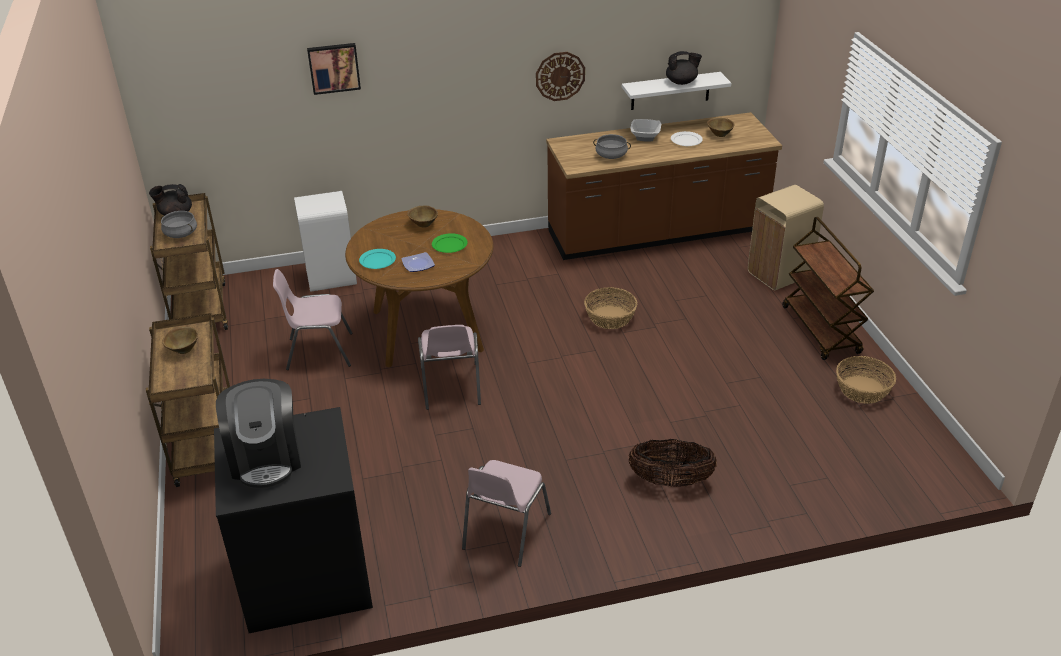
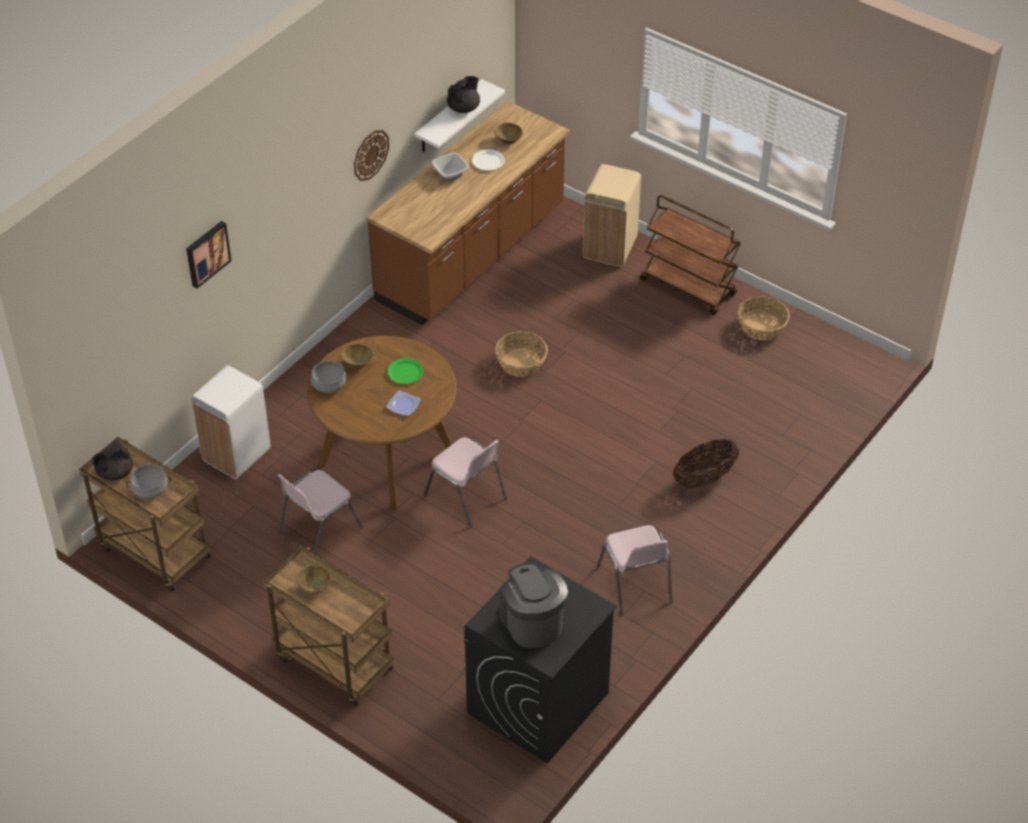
camera: 40 degrees left, 10 degrees up
coffee machine [216,379,301,489] -> coffee machine turned 150 degrees counterclockwise [499,563,568,648]
turquoise plate [359,249,396,269] -> none
grey cooking pot [593,134,631,159] -> grey cooking pot moved to [308,361,348,393]

